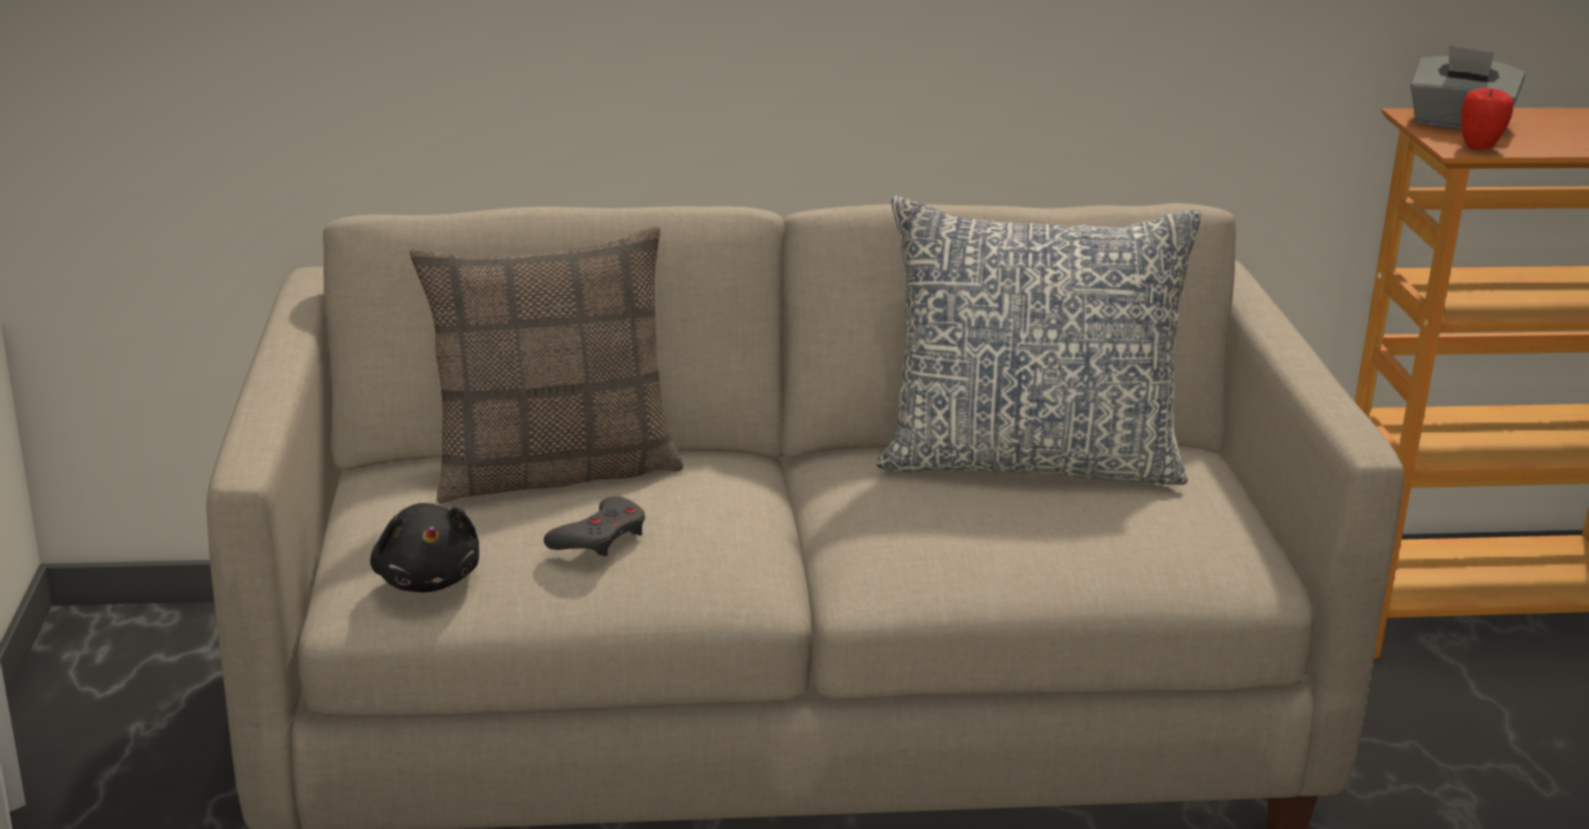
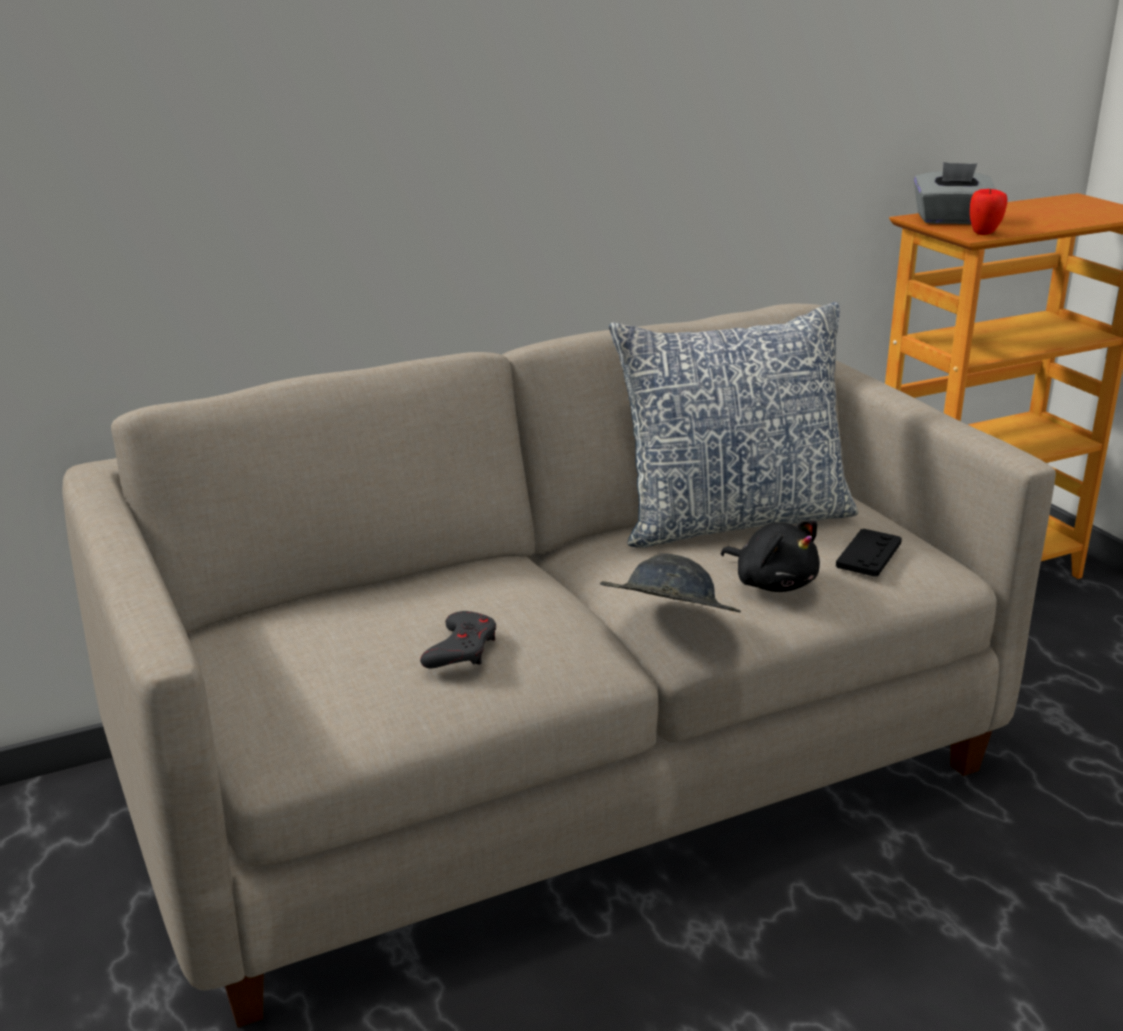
camera: 20 degrees left, 0 degrees up
black plush toy [370,503,479,592] -> black plush toy moved to [720,520,820,592]
pillow [409,226,684,504] -> none
none -> grey hat [600,553,741,612]
none -> black game controller [836,529,902,577]

